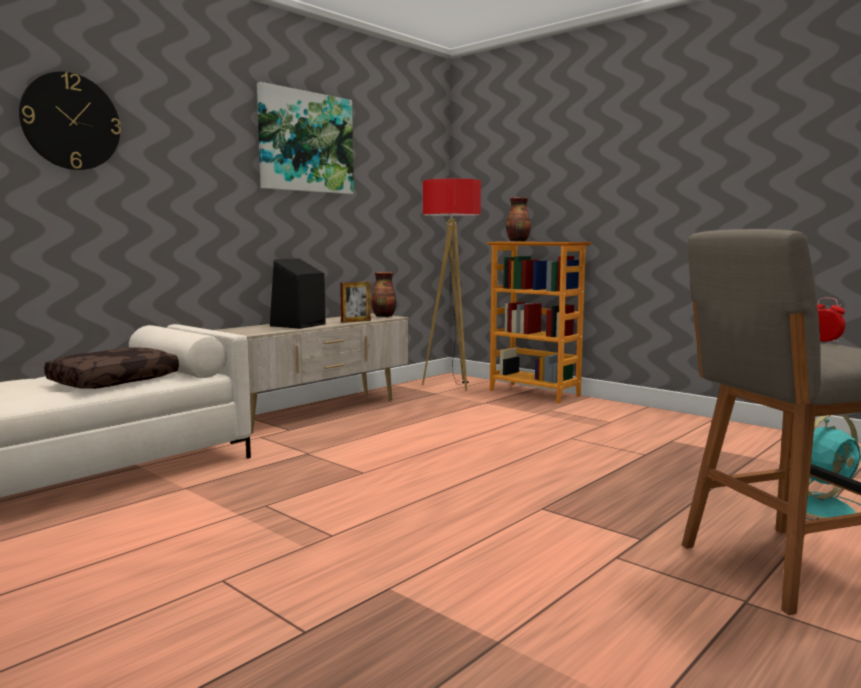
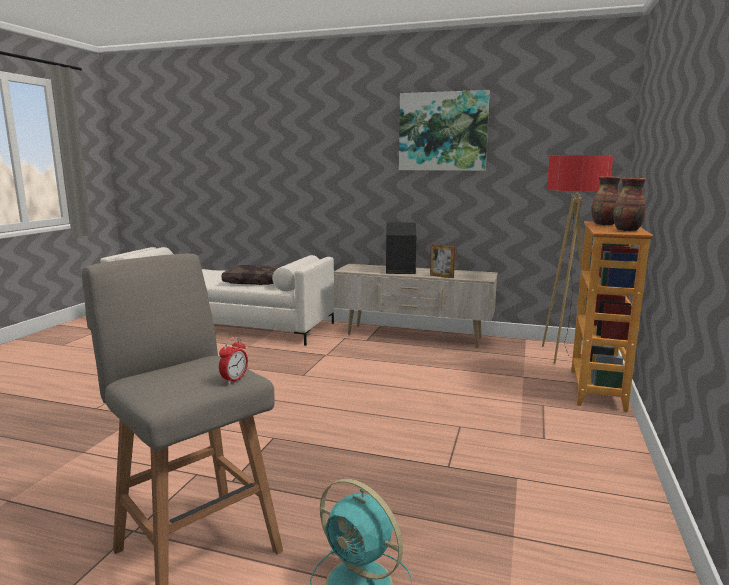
camera: 65 degrees right, 5 degrees up
wall clock [19,71,121,170] -> none
vase [371,272,396,317] -> vase moved to [613,178,646,231]

